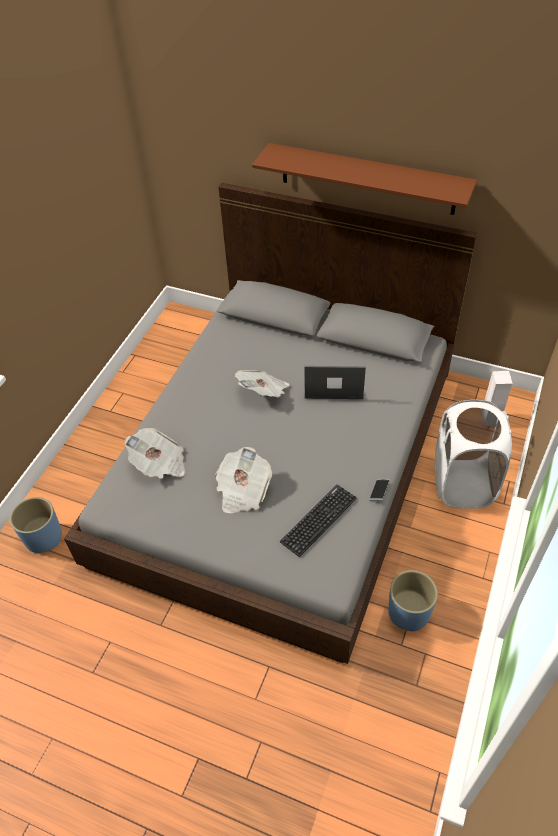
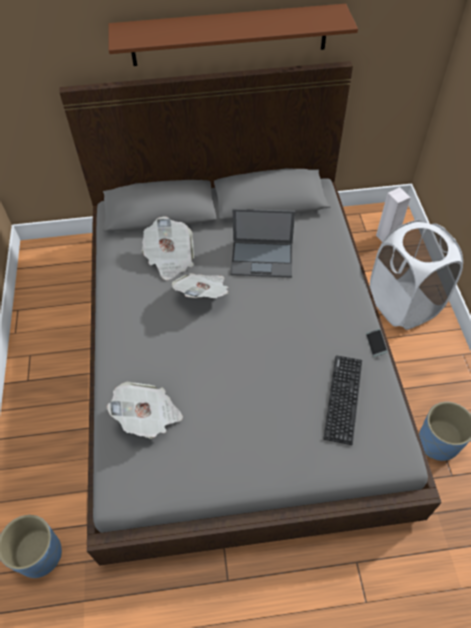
camera: 30 degrees left, 5 degrees up
newspaper [215,447,272,513] -> newspaper moved to [142,216,194,280]
laptop [304,366,366,399] -> laptop turned 150 degrees counterclockwise [231,209,295,278]

